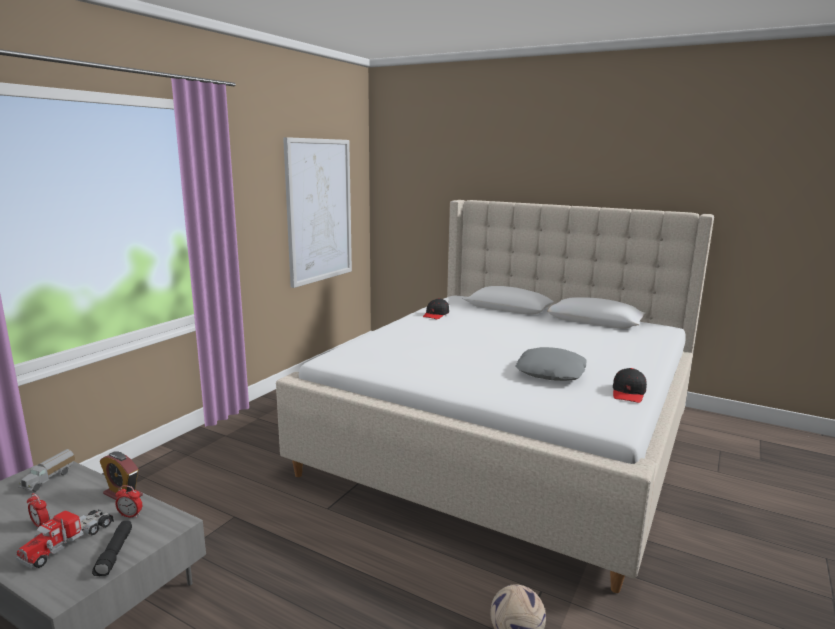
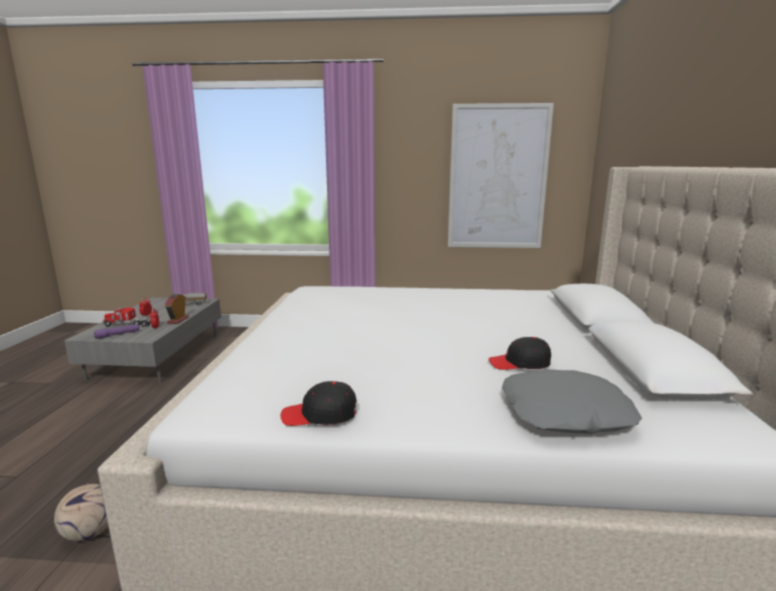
camera: 65 degrees right, 0 degrees up
black flashlight [92,521,132,576] -> purple flashlight [94,324,139,339]
black cap [423,298,449,319] -> black cap moved to [489,337,551,370]
grey pillow [516,347,587,381] -> grey pillow moved to [502,369,642,434]

